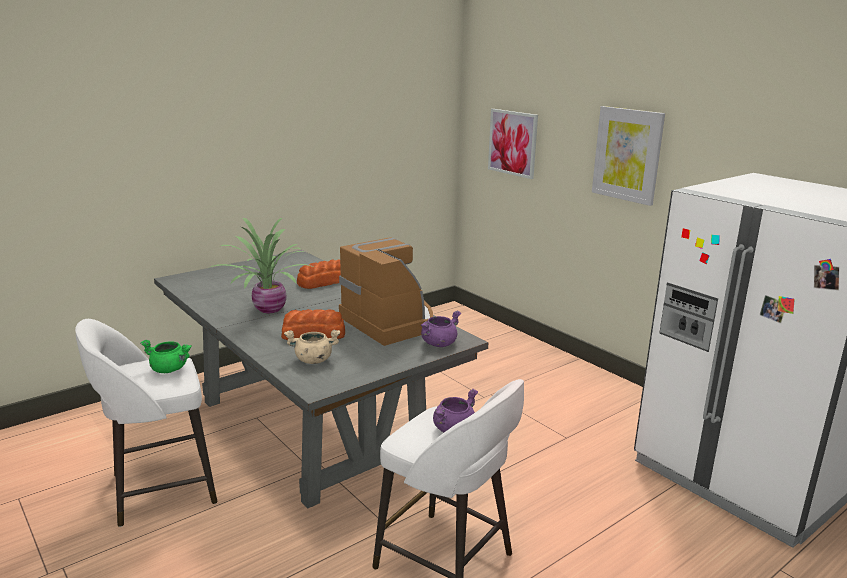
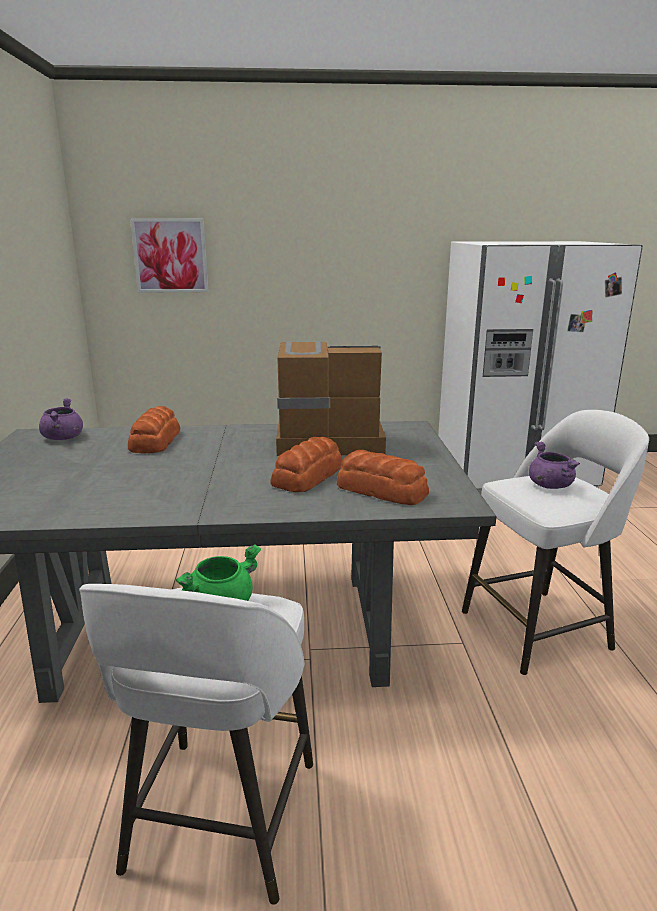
camera: 55 degrees left, 0 degrees up
potted plant [207,218,315,313] -> none
beige cooking pot [284,330,340,364] -> bread [337,450,429,505]
purple cooking pot [421,311,461,347] -> purple cooking pot moved to [39,398,83,440]
picture [592,106,665,206] -> none

